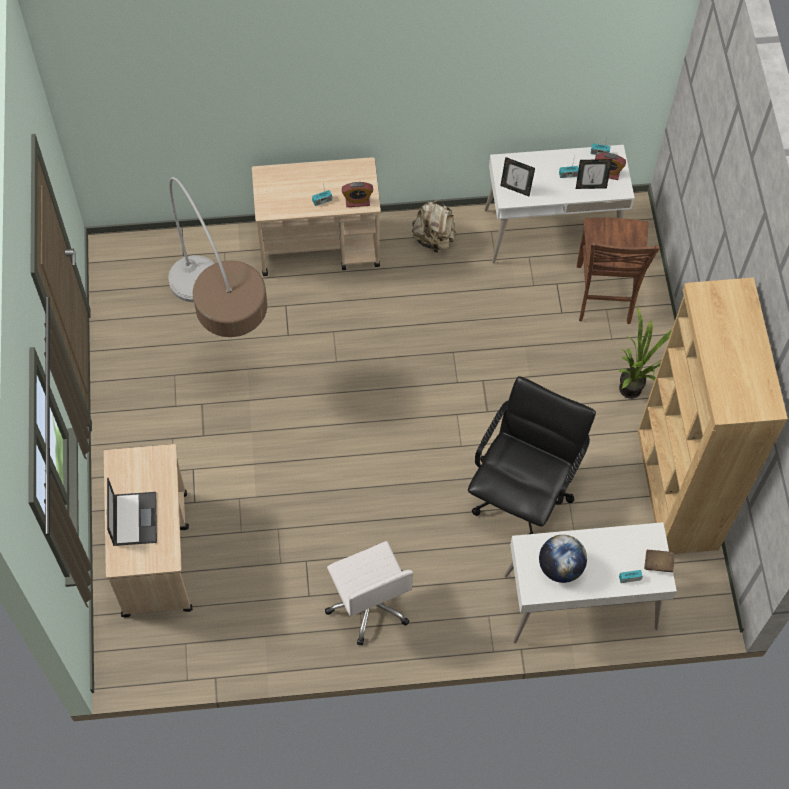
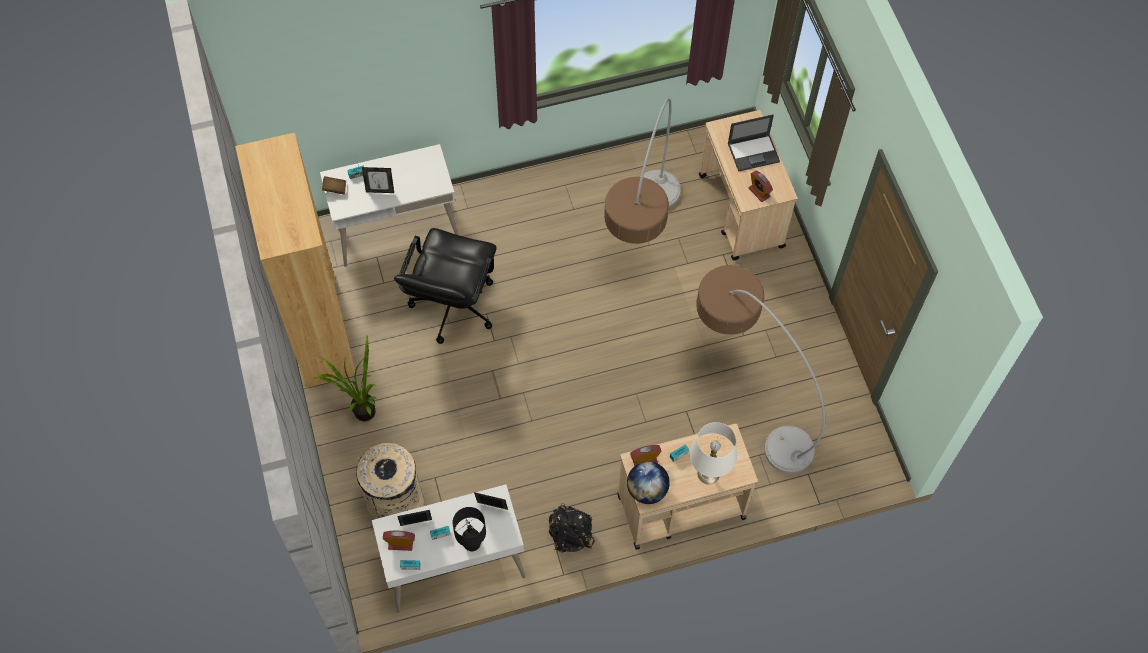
camera: 170 degrees right, 0 degrees up
laptop [107,478,157,546] -> laptop turned 90 degrees counterclockwise [728,115,780,172]
white office chair [325,541,413,645] -> none
beige backpack [412,199,456,253] -> black backpack [549,503,595,553]
globe [539,535,587,583] -> globe moved to [627,461,670,504]
brown chair [577,218,660,324] -> beige trash can [356,443,424,519]
none -> picture frame [362,167,394,193]
none -> black table lamp [452,507,486,551]
none -> floor lamp [604,98,681,244]
none -> white table lamp [689,422,737,484]
none -> alarm clock [749,171,773,202]

